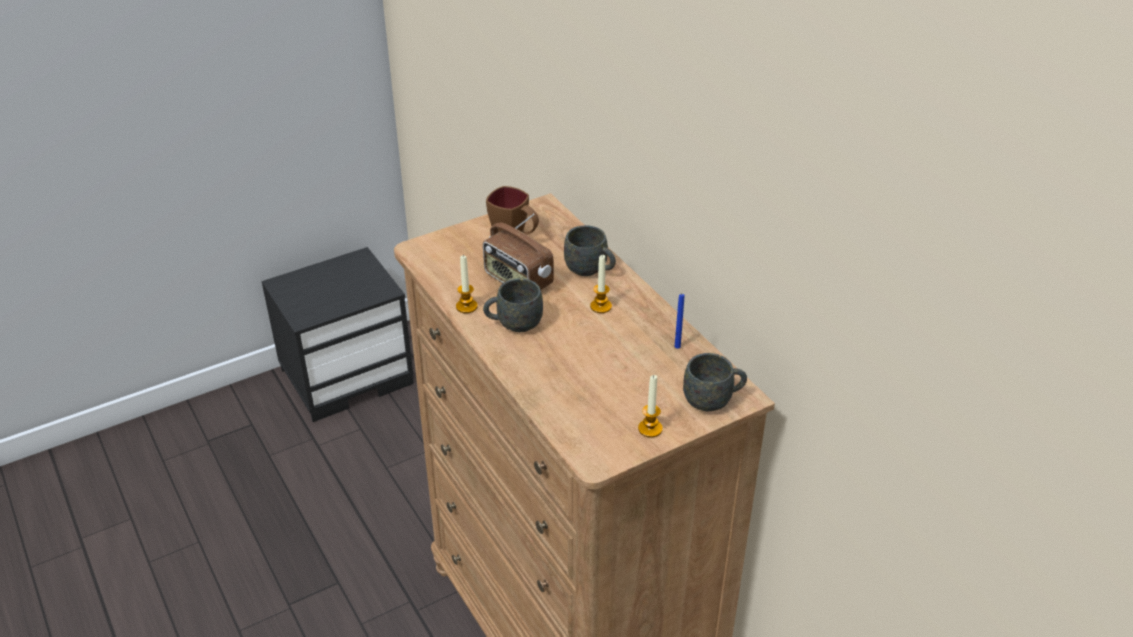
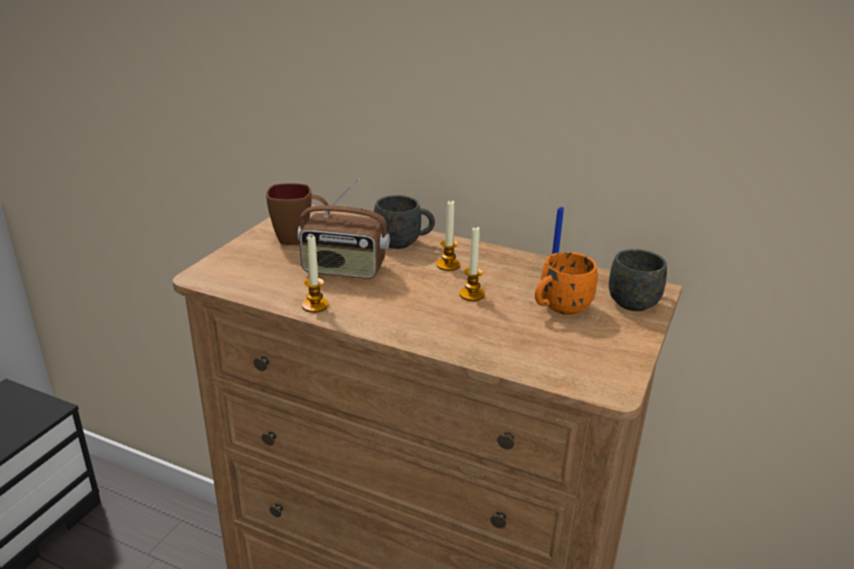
camera: 35 degrees left, 10 degrees down
grey mug [483,278,543,332] -> none
candle [638,375,663,438] -> candle moved to [459,227,485,301]
none -> orange mug [535,252,598,315]

